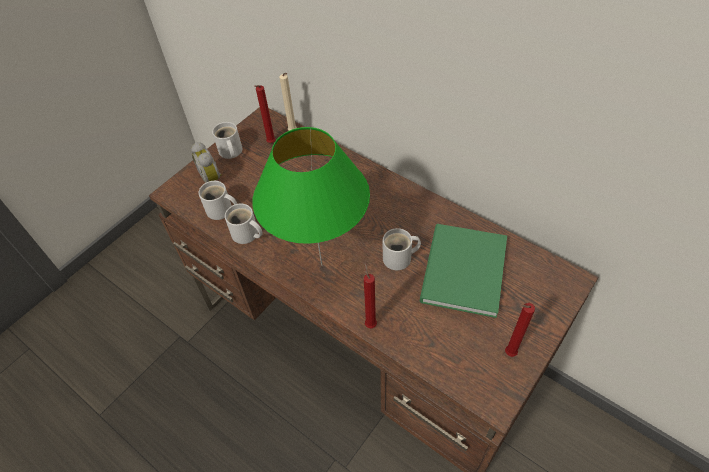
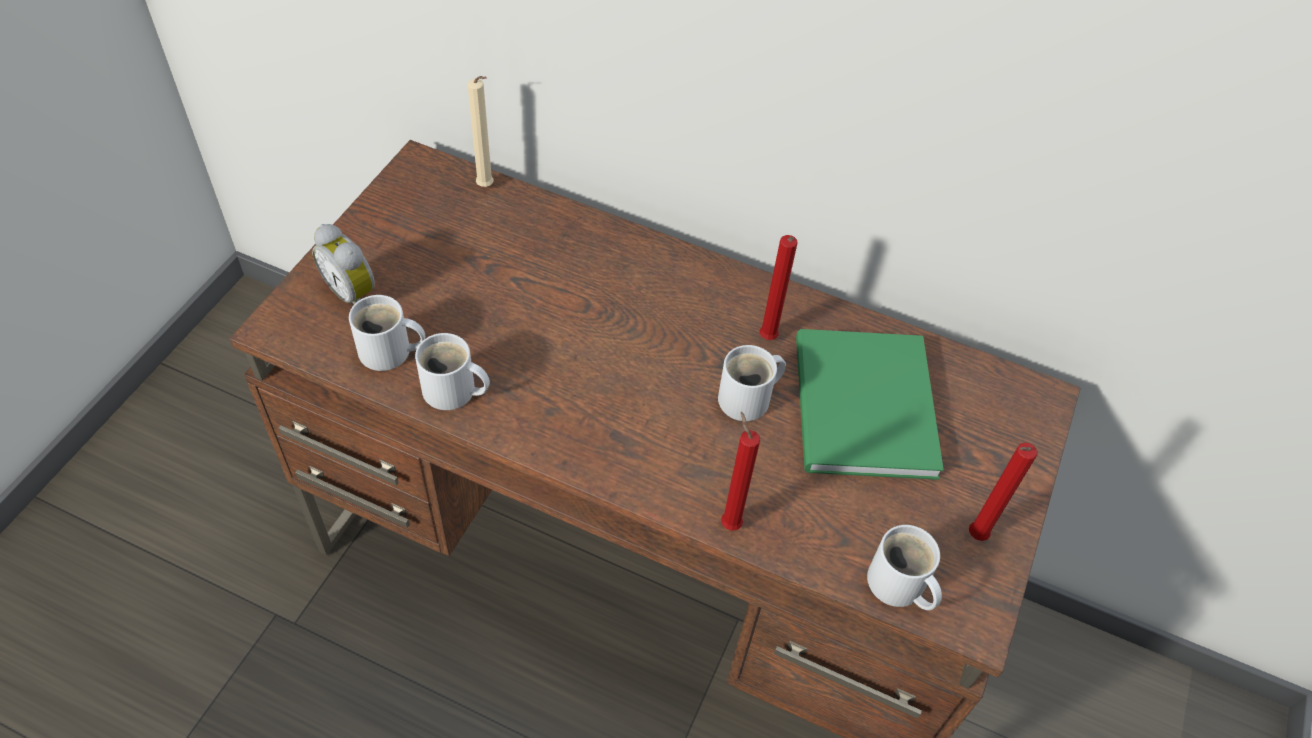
camera: 20 degrees left, 0 degrees up
white mug [212,122,242,159] -> white mug moved to [867,525,942,610]
green table lamp [252,127,370,266] -> none
red candle [254,85,276,143] -> red candle moved to [759,235,797,340]

